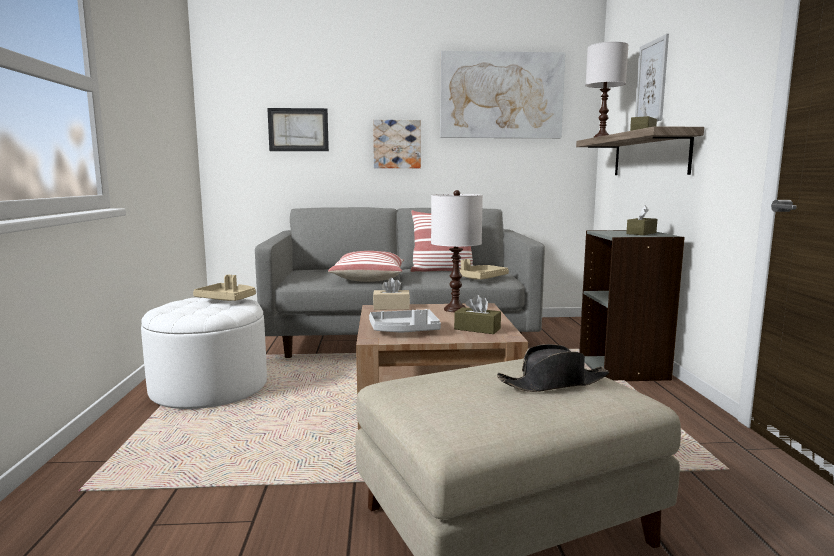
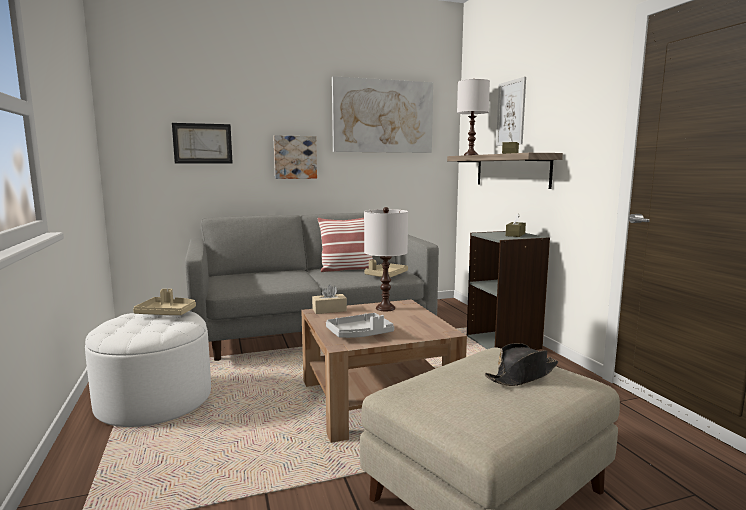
camera: 15 degrees left, 0 degrees up
pillow [328,251,404,282] -> none
brown tissue box [454,294,501,334] -> none

